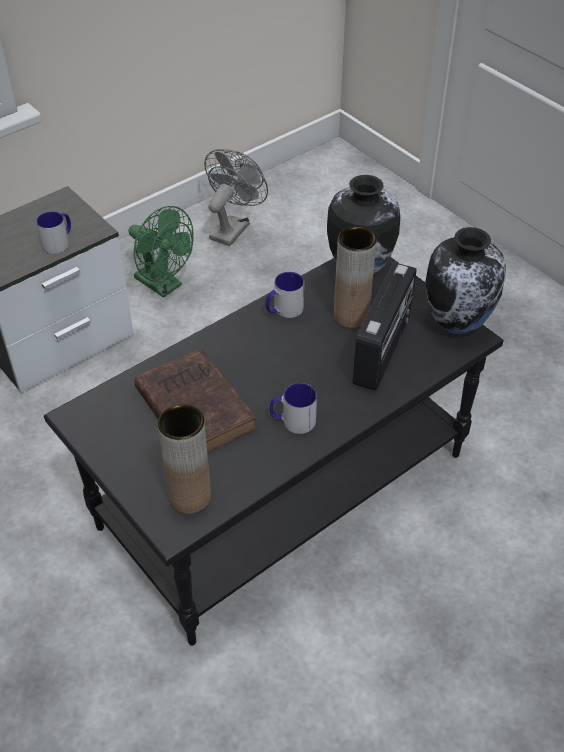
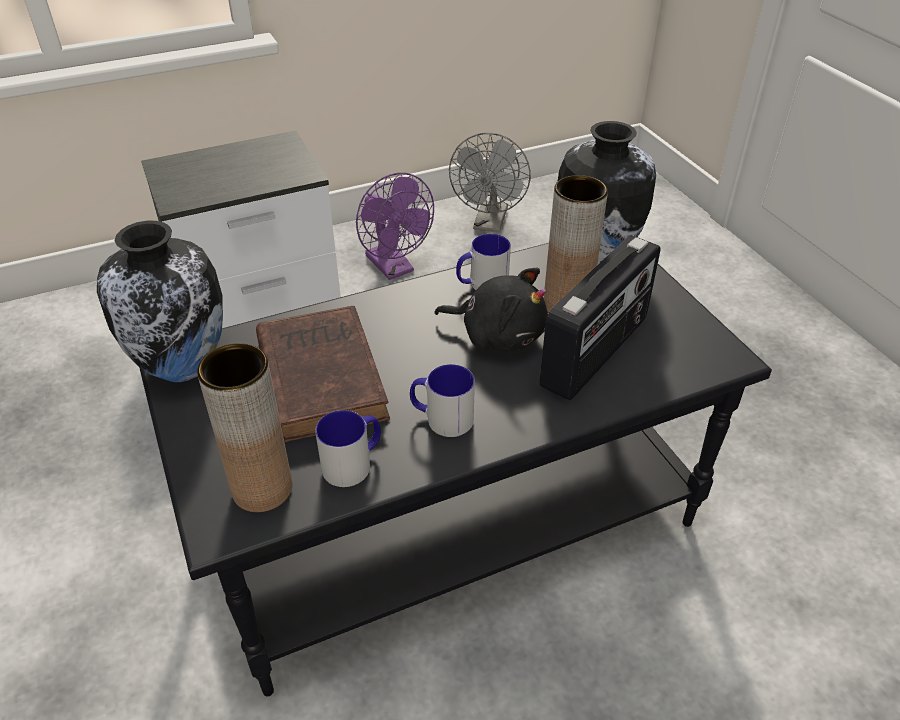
camera: 15 degrees right, 5 degrees down
mug [36,211,71,254] -> mug moved to [315,410,381,487]
green fan [128,206,194,298] -> purple fan [356,173,434,280]
grey fan [204,149,268,246] -> grey fan turned 150 degrees clockwise [449,133,531,233]
vase [426,227,506,335] -> vase moved to [97,221,223,382]
none -> black plush toy [434,268,548,351]

